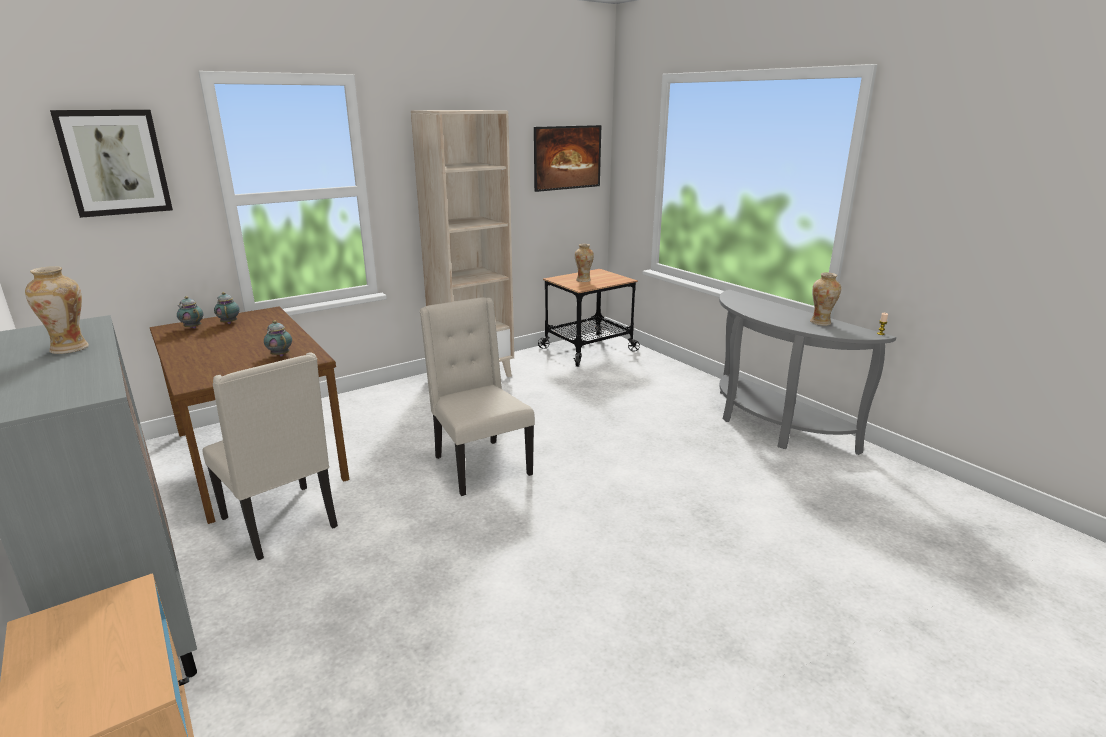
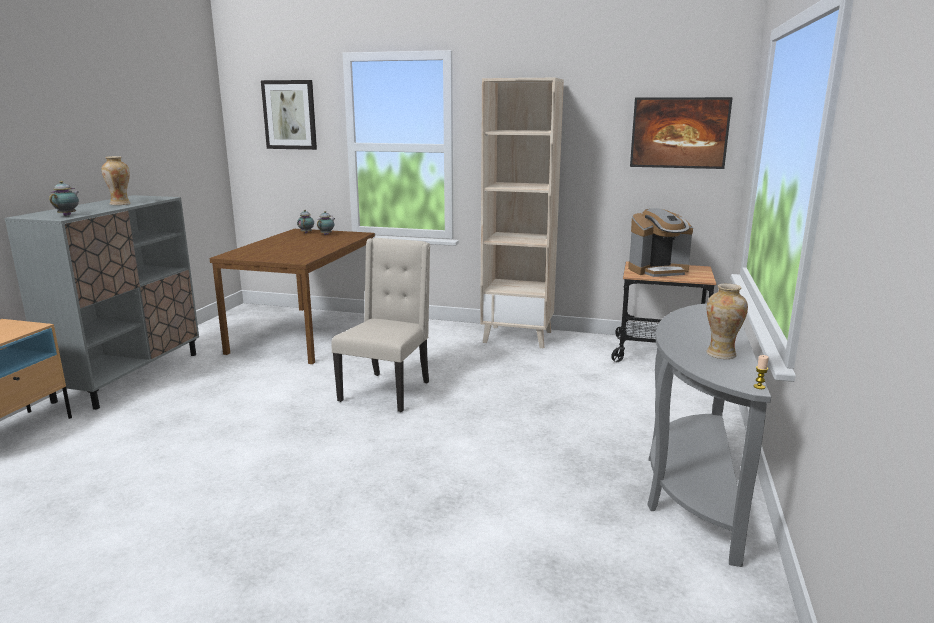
camera: 50 degrees right, 5 degrees down
beige chair [203,352,338,560] -> none
teapot [264,320,292,357] -> teapot moved to [49,181,79,216]
vase [575,244,594,282] -> coffee machine [628,208,693,277]

